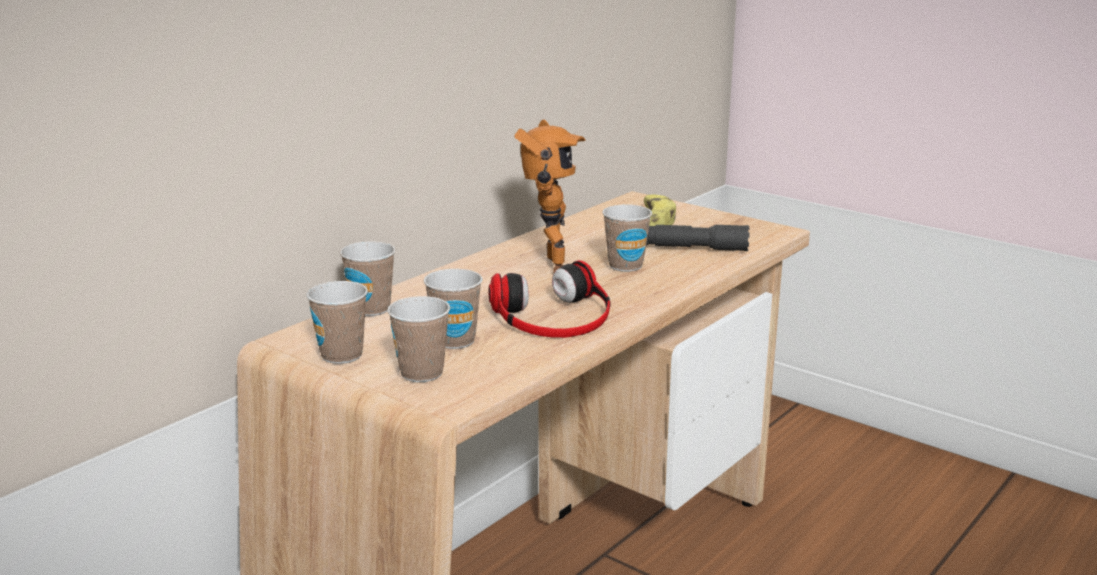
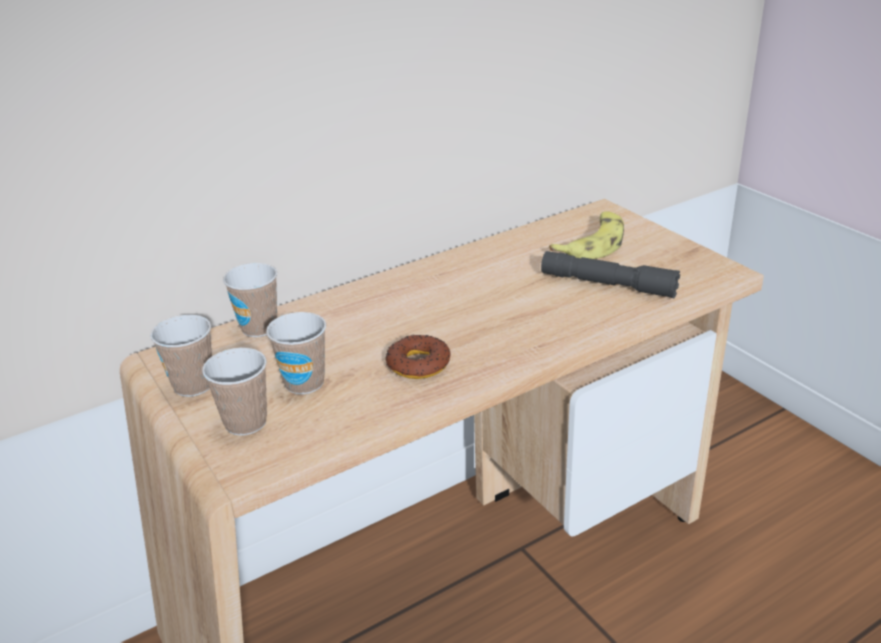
camera: 20 degrees right, 10 degrees up
headphones [488,260,611,338] -> donut [385,335,450,379]
toy robot [514,119,585,272] -> none
cup [602,204,652,272] -> none

